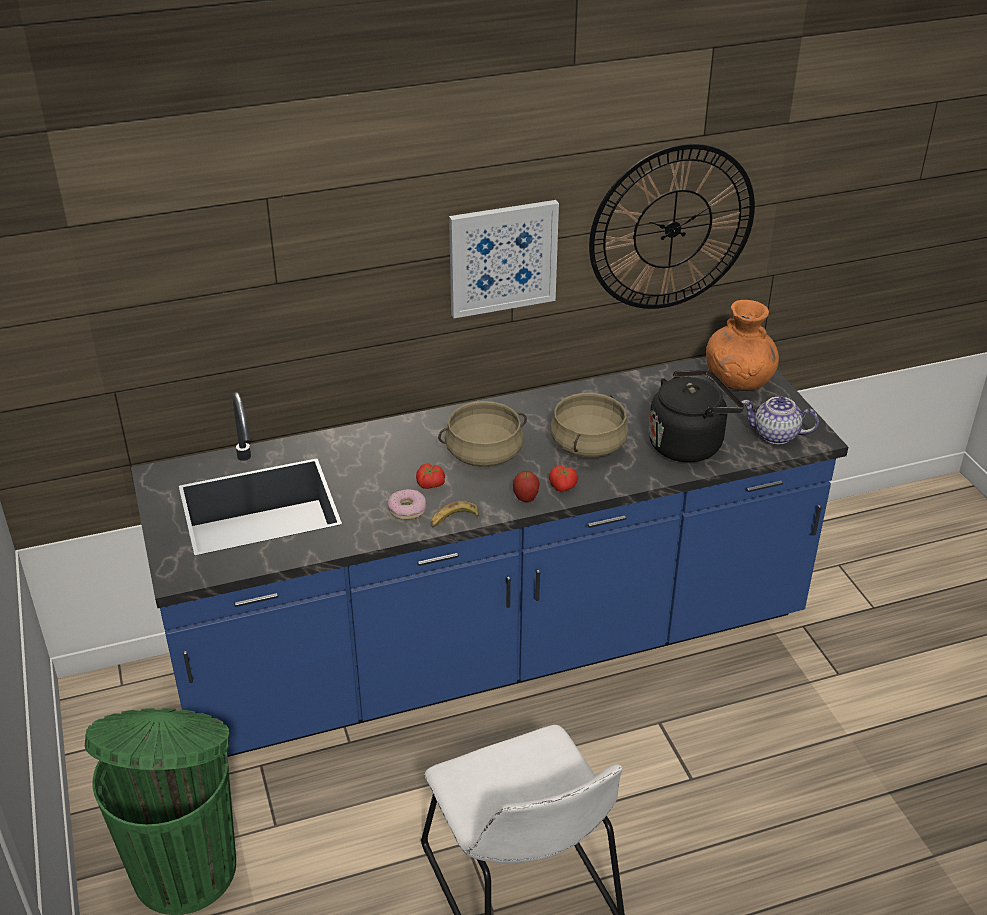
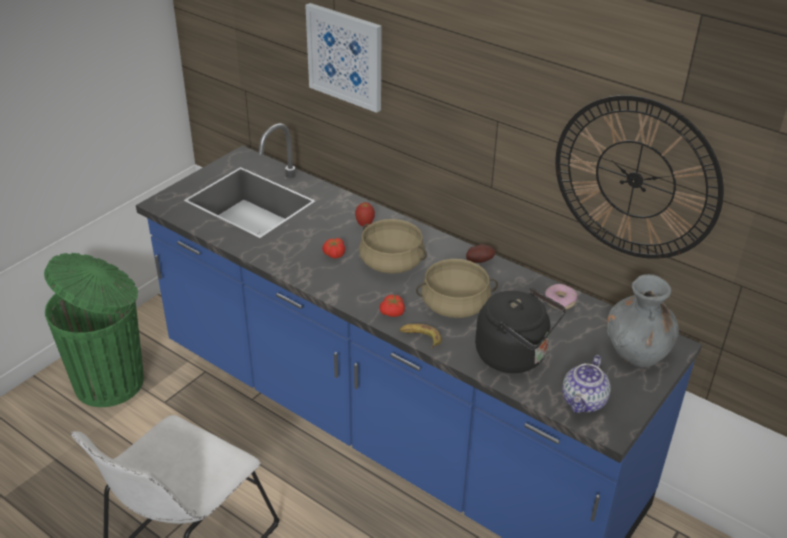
camera: 55 degrees right, 0 degrees up
donut [388,489,426,520] -> donut moved to [545,284,577,309]
banana [431,501,479,527] -> banana moved to [399,324,442,348]
picture [449,200,559,318] -> picture moved to [305,3,382,113]
apple [513,471,540,502] -> apple moved to [355,202,375,227]
orange vase [706,300,779,391] -> grey vase [607,274,679,367]
teapot [742,396,819,444] -> teapot turned 135 degrees counterclockwise [562,355,611,413]
none -> potato [466,244,495,263]

